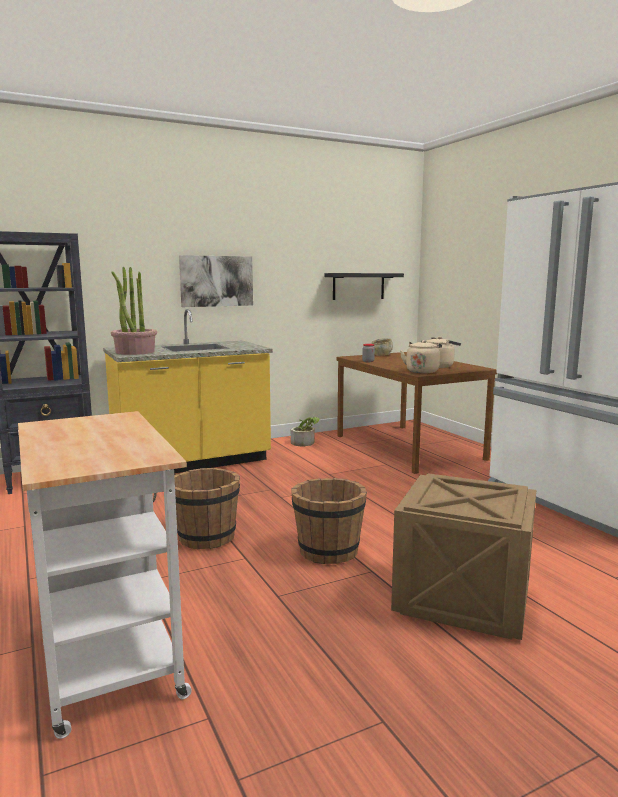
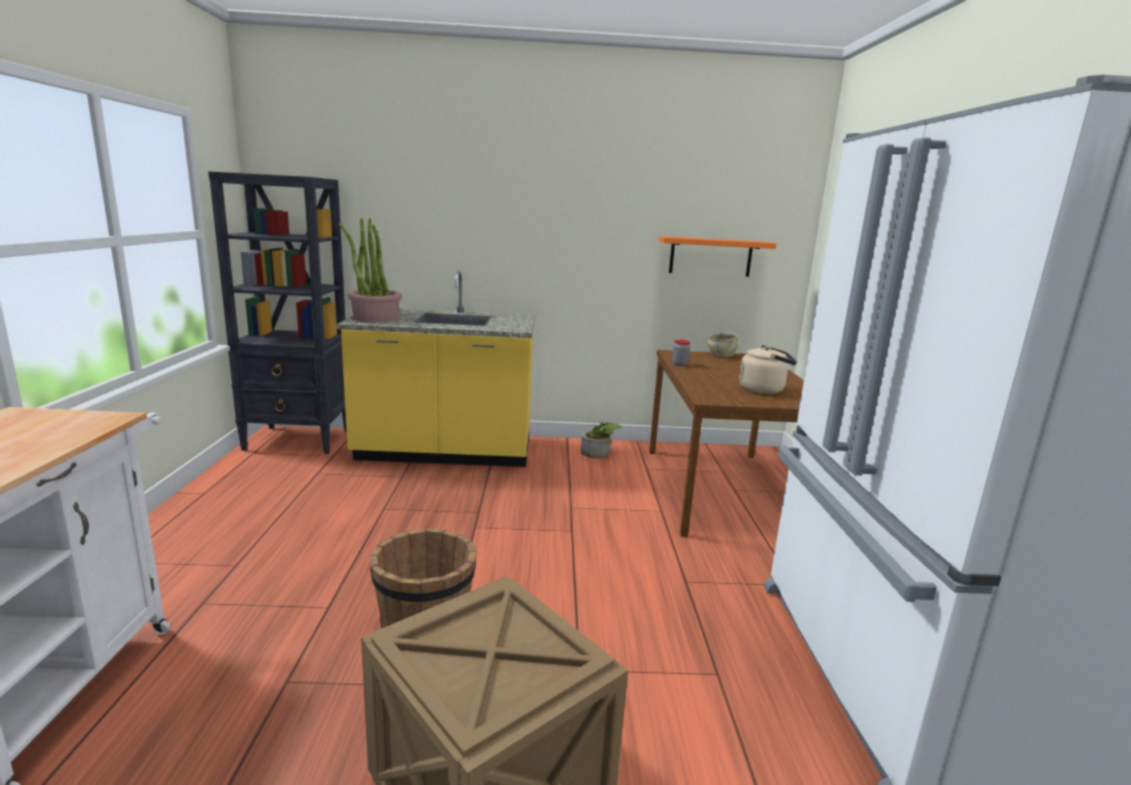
camera: 25 degrees right, 5 degrees up
brown bucket [174,468,240,550] -> none
picture [179,255,253,307] -> none
black shelf [324,273,404,300] -> orange shelf [659,236,776,277]
beige kettle [400,340,442,373] -> none

